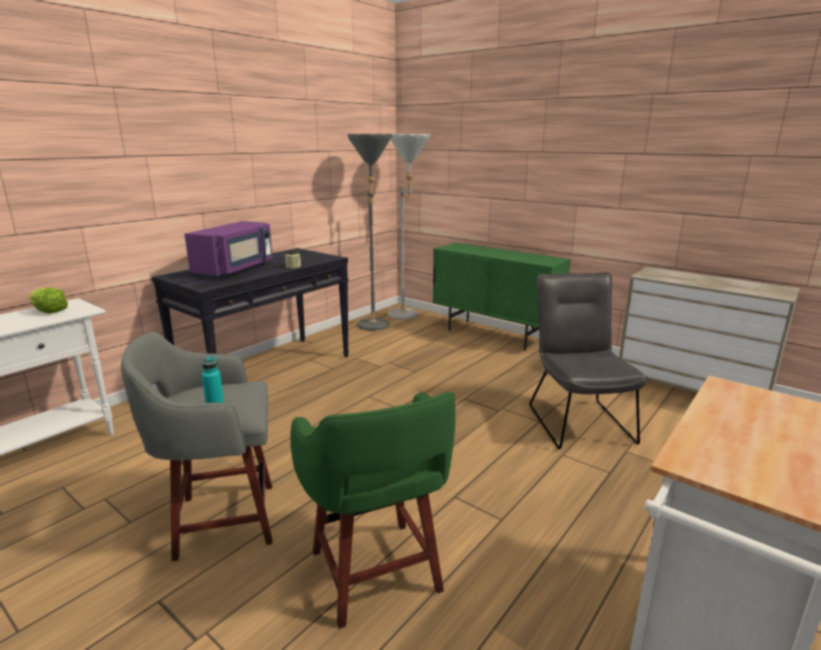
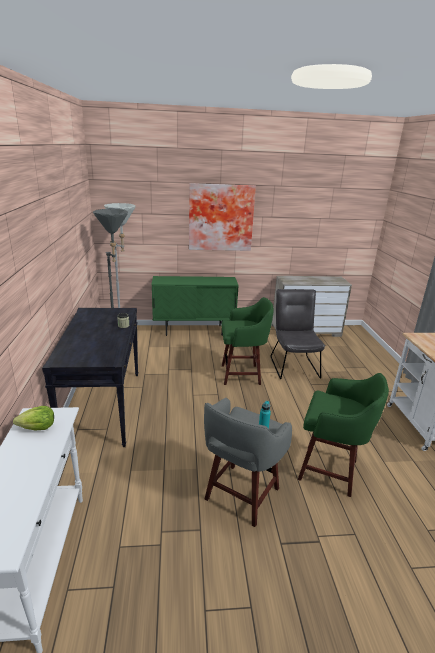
camera: 45 degrees left, 5 degrees up
purple microwave [184,221,273,277] -> none
grey chair [530,273,648,449] -> grey chair turned 45 degrees clockwise [271,289,325,379]
none -> picture [189,183,256,251]
none -> green stool [222,297,274,385]

